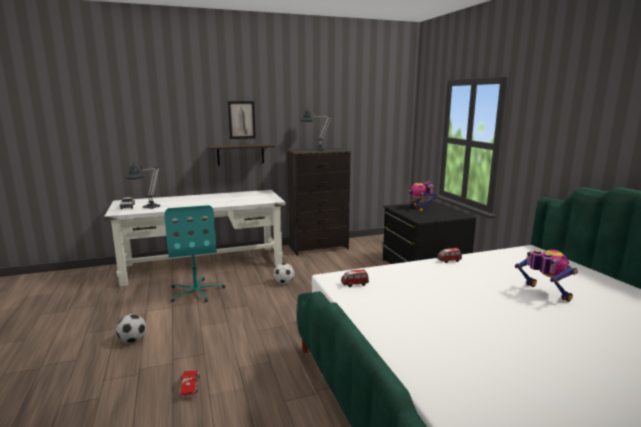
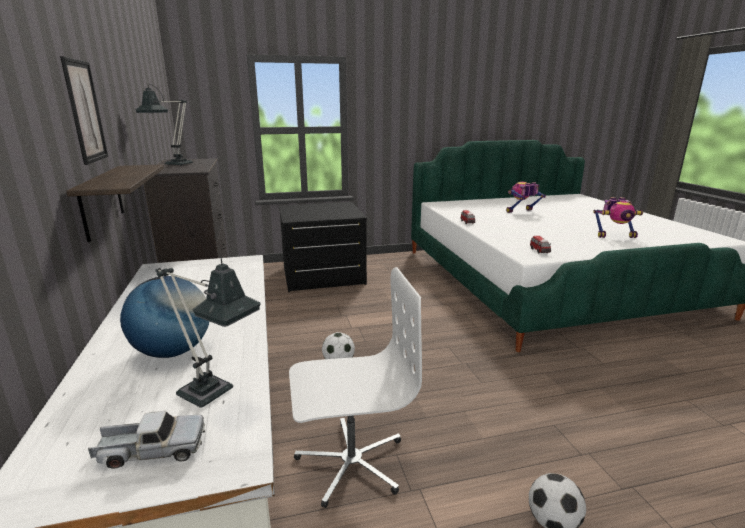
camera: 85 degrees left, 5 degrees up
turquoise office chair [165,205,225,302] -> white office chair [289,267,422,508]
toy truck [179,368,200,398] -> none
toy robot [408,181,438,212] -> toy robot moved to [593,197,643,238]
none -> globe [120,276,209,358]

